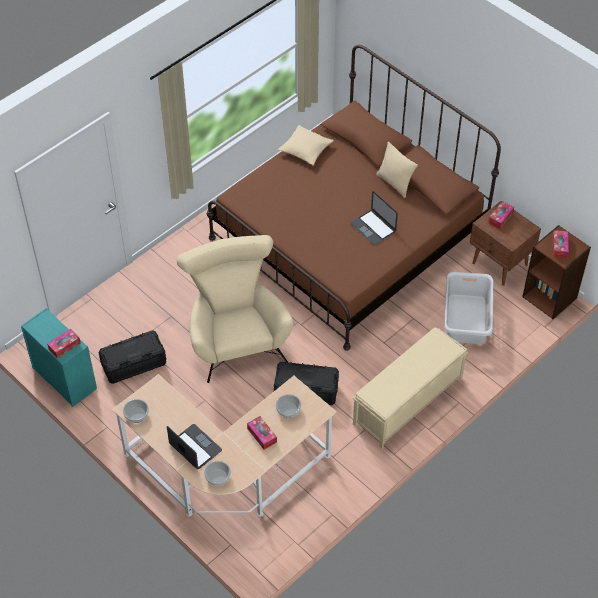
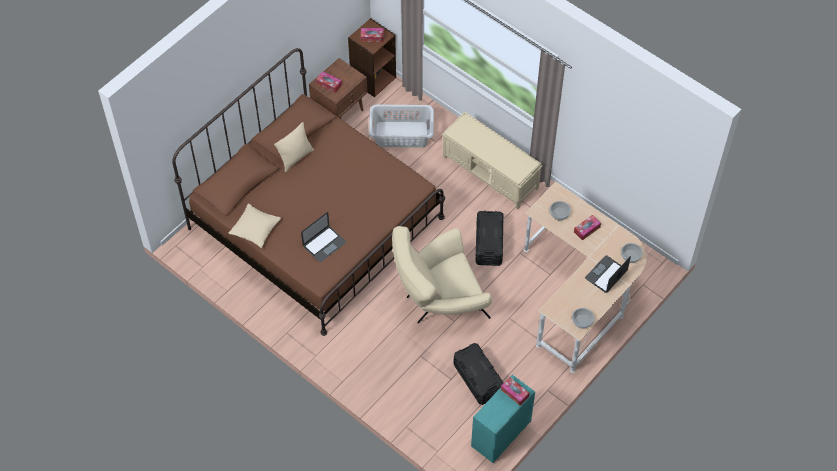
camera: 95 degrees left, 5 degrees up
laptop [350,191,398,245] -> laptop moved to [301,212,346,262]

